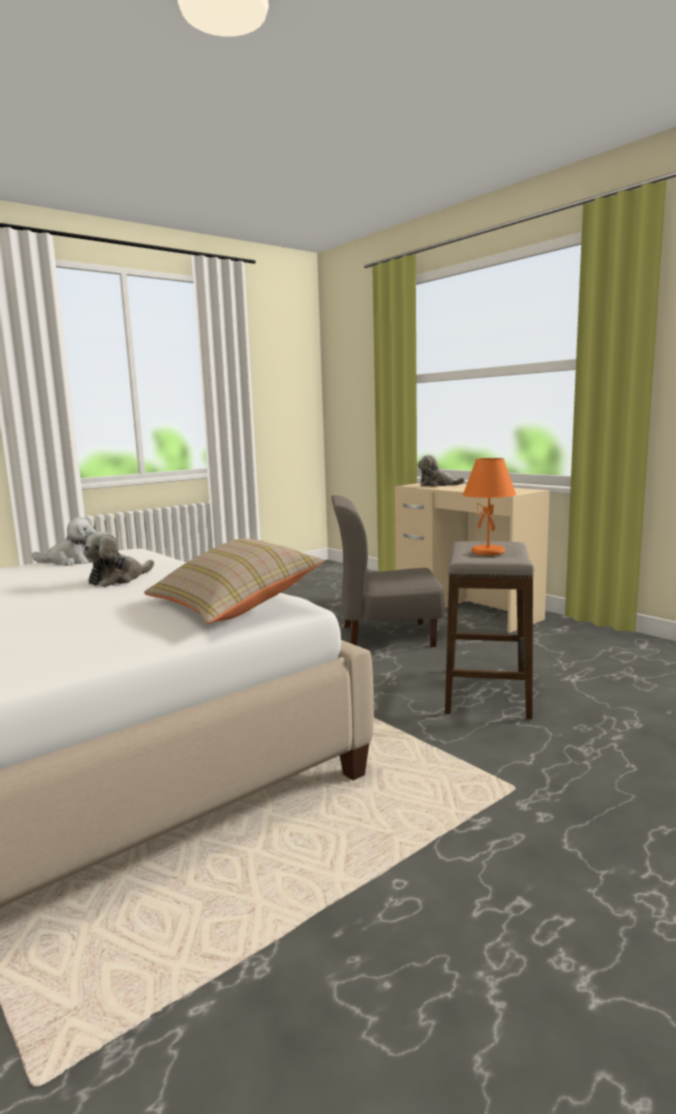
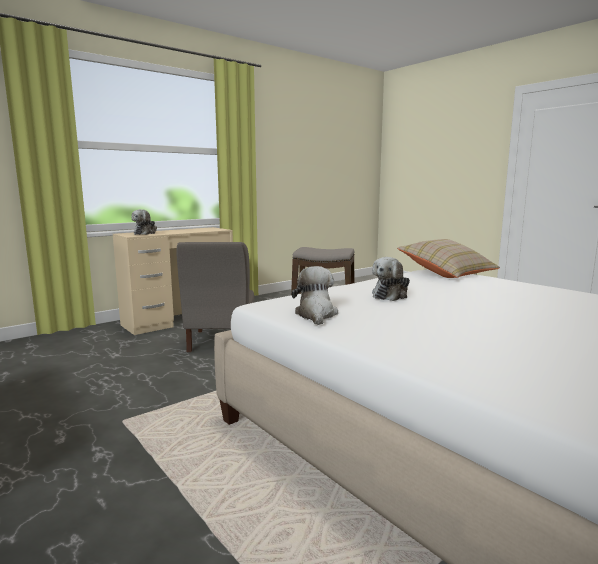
camera: 90 degrees left, 0 degrees up
plush toy [83,532,154,587] -> plush toy turned 90 degrees clockwise [372,257,410,301]
orange table lamp [463,458,516,556] -> none

